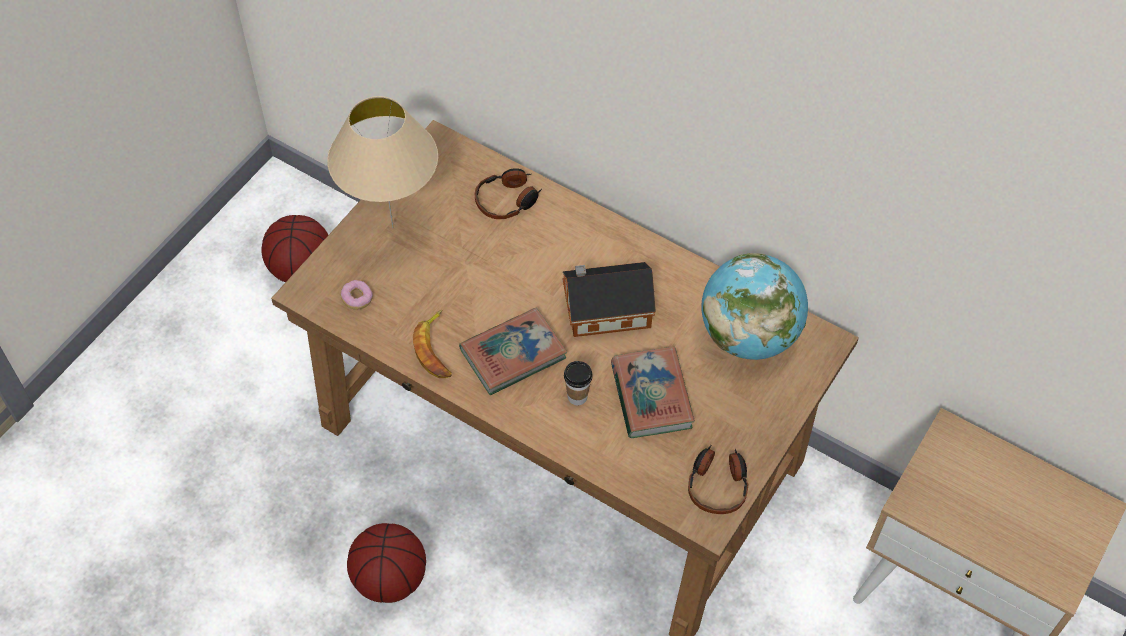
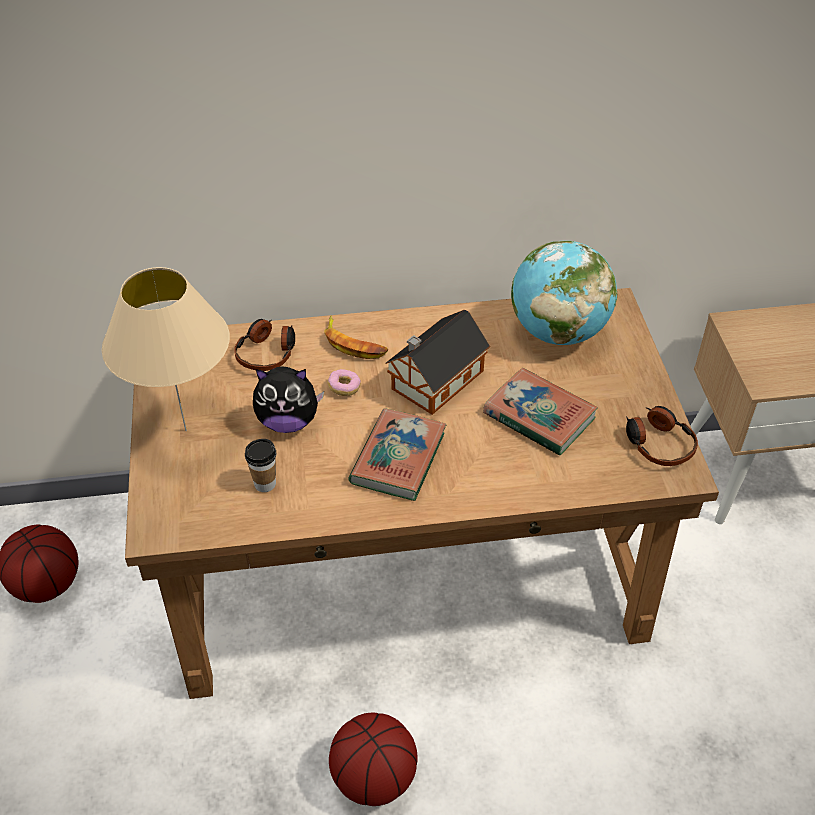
camera: 40 degrees left, 10 degrees down
donut [340,280,373,310] -> donut moved to [328,369,361,396]
banana [413,310,452,378] -> banana moved to [324,316,388,359]
cup [564,361,593,405] -> cup moved to [245,439,276,492]
none -> plush toy [253,366,324,433]

